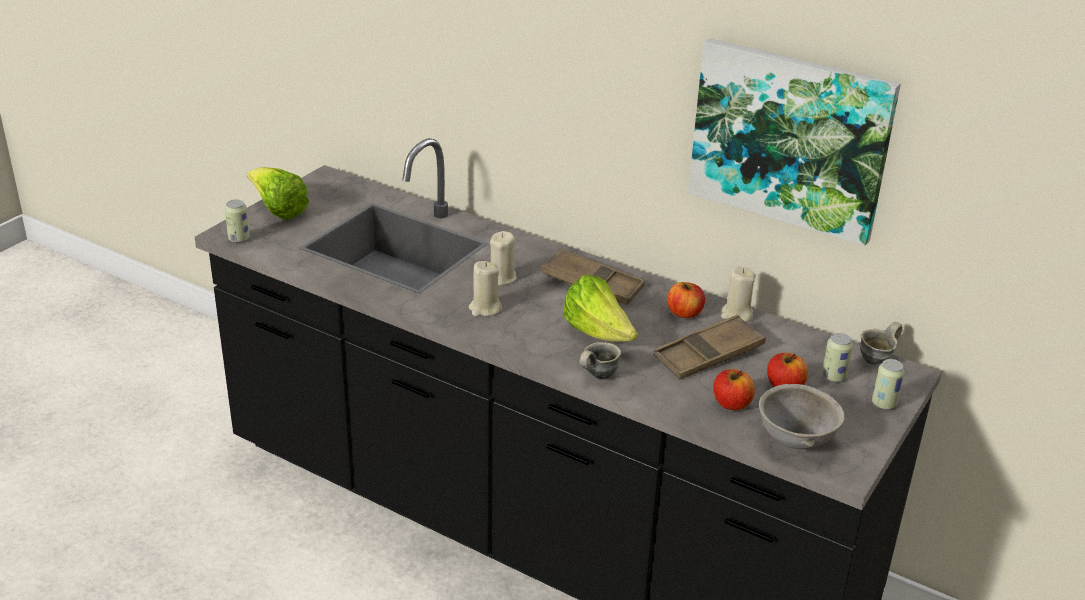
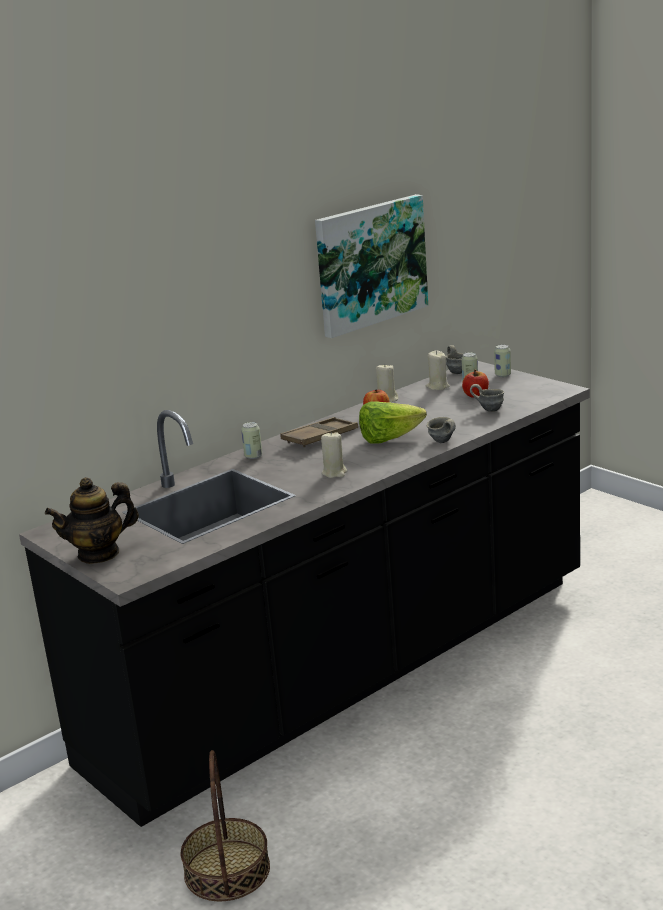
camera: 70 degrees left, 10 degrees down
can [225,200,250,243] -> can moved to [241,422,262,459]
lettuce [247,167,309,220] -> teapot [45,477,139,564]
beige candle [490,231,517,286] -> beige candle moved to [426,351,450,390]
brown tray [653,315,766,379] -> none
apple [713,369,755,410] -> grey mug [470,384,504,412]
grey bowl [759,384,845,449] -> none
none -> basket [181,750,270,901]

